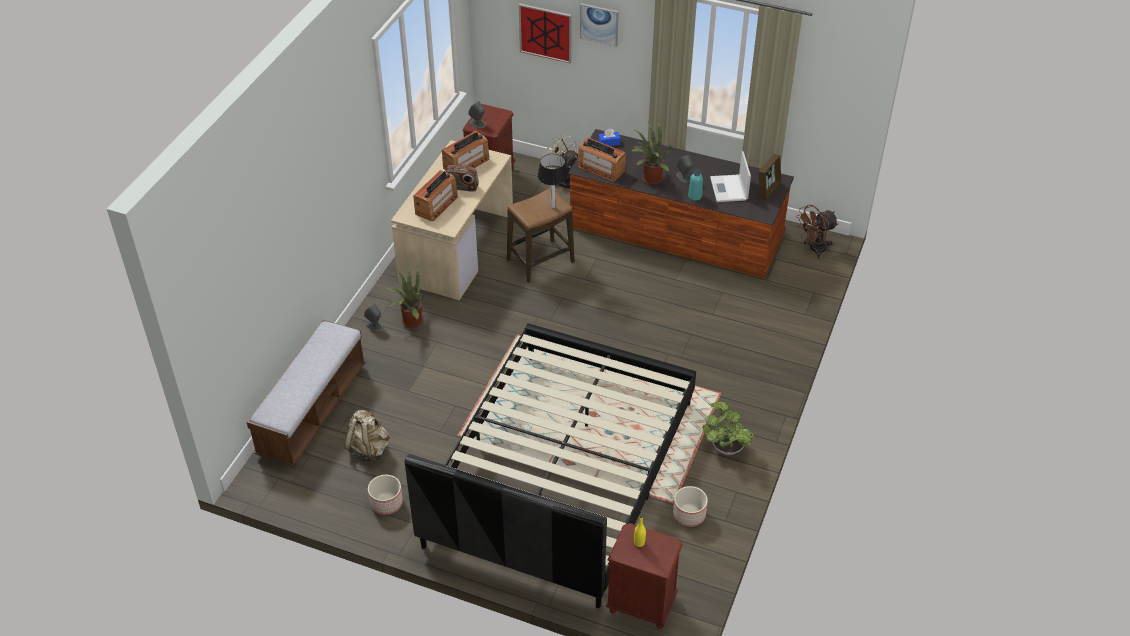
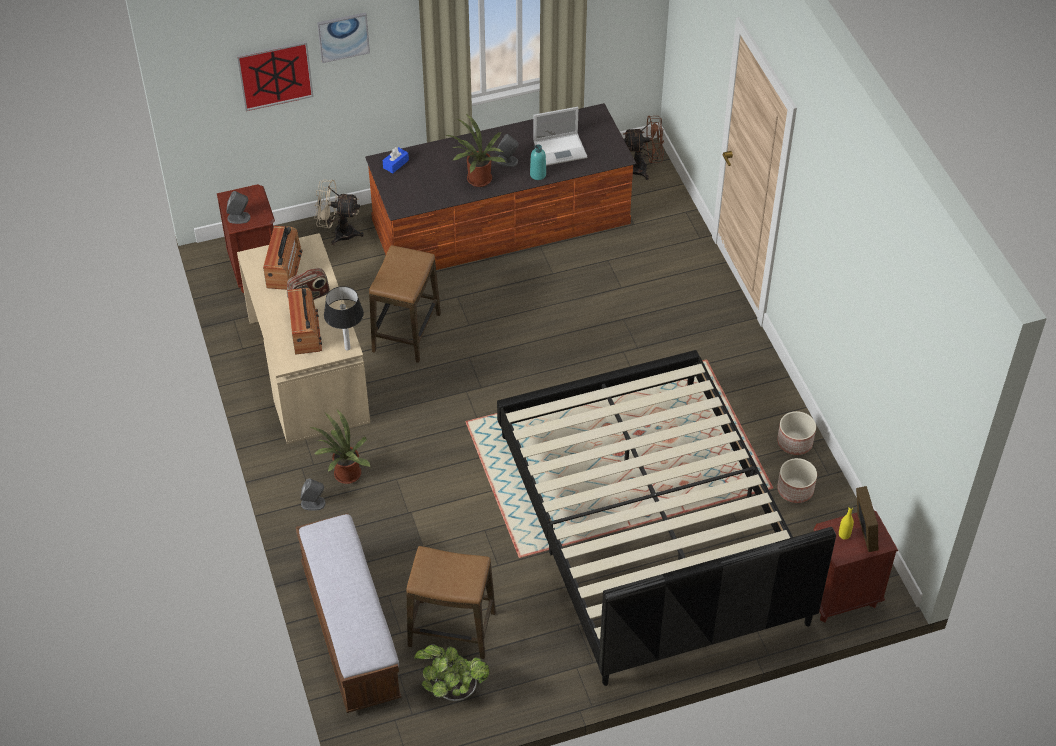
camera: 40 degrees left, 5 degrees up
beige backpack [344,410,389,463] -> stool [406,546,496,659]
planter [368,475,403,515] -> planter moved to [777,411,816,455]
table lamp [537,154,568,208] -> table lamp moved to [324,286,364,350]
radio [578,137,626,182] -> none
potted plant [702,402,754,455] -> potted plant moved to [414,645,490,701]
laptop [710,151,751,202] -> laptop turned 60 degrees counterclockwise [534,107,588,166]
picture frame [759,154,781,200] -> picture frame moved to [856,486,879,552]
brown fan [796,205,838,259] -> brown fan turned 120 degrees counterclockwise [623,116,664,180]

